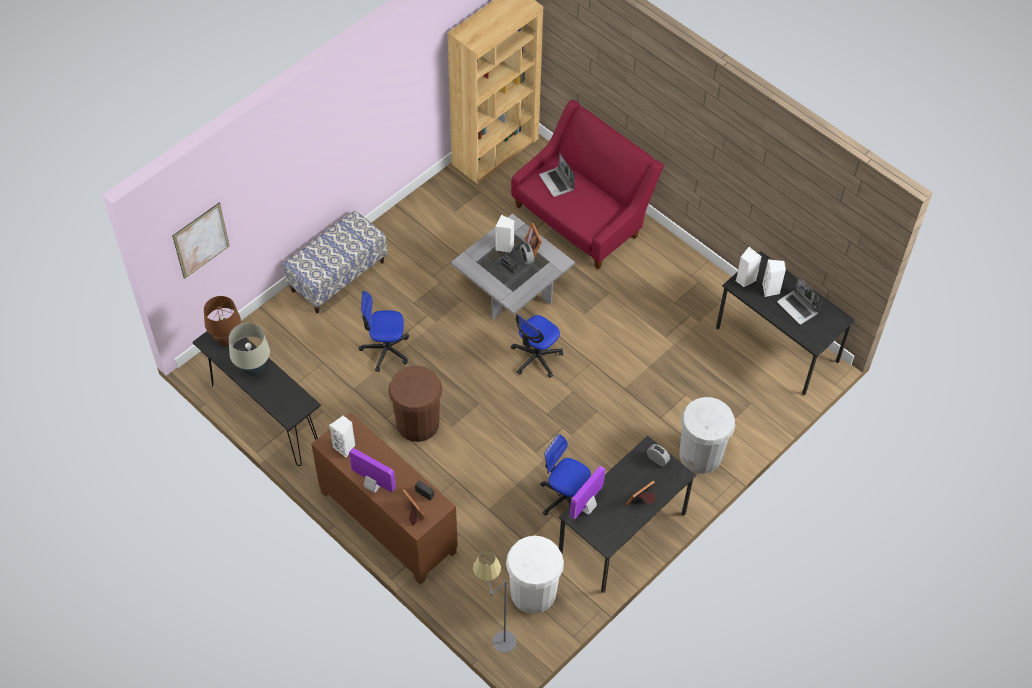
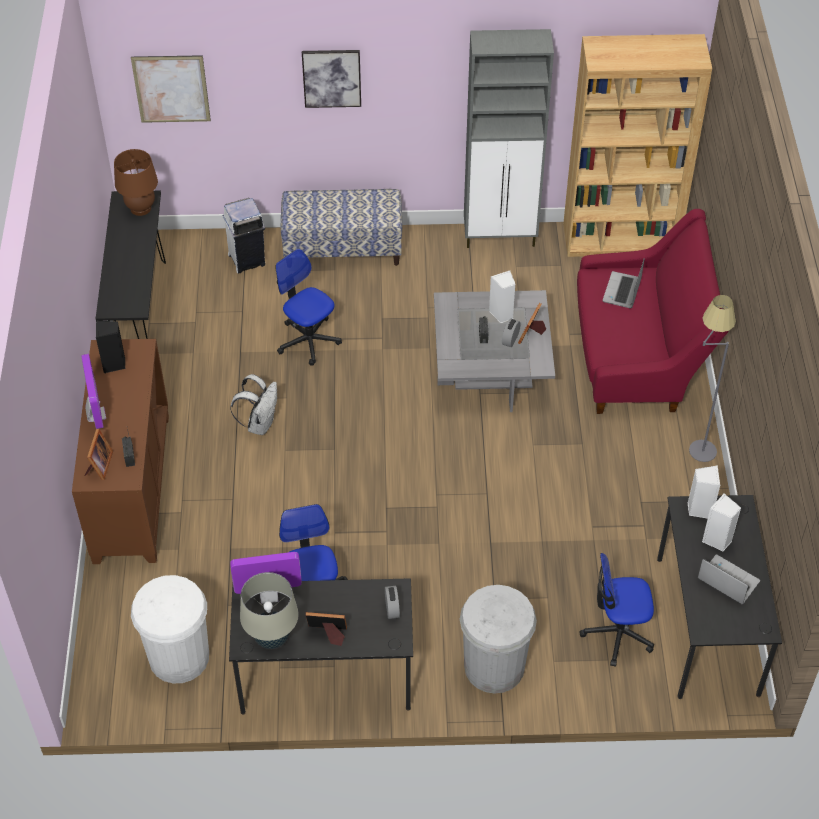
camera: 45 degrees right, 5 degrees down
beige table lamp [229,323,270,376] -> beige table lamp moved to [240,572,299,649]
white speaker [329,416,355,457] -> black speaker [96,320,125,373]
brown trash can [388,365,442,442] -> white backpack [230,374,277,435]
grey floor lamp [473,550,517,653] -> grey floor lamp moved to [689,295,736,462]
office chair [511,313,563,378] -> office chair moved to [579,553,654,667]
laptop [777,276,822,325] -> laptop turned 120 degrees clockwise [698,555,760,605]
none -> white trash can [223,198,266,273]
none -> picture [302,50,361,108]
none -> grey cabinet [464,29,554,248]

